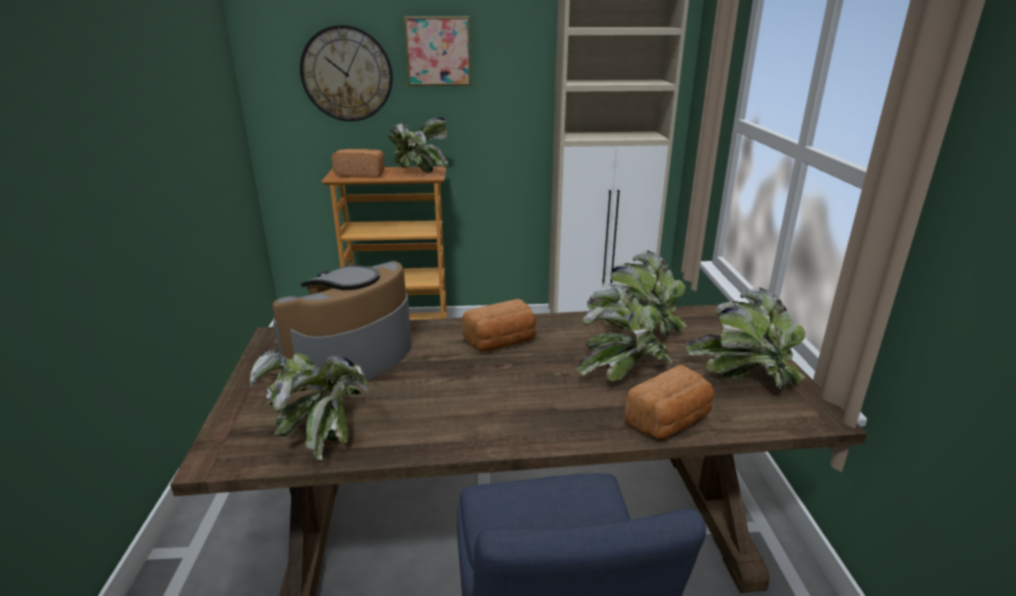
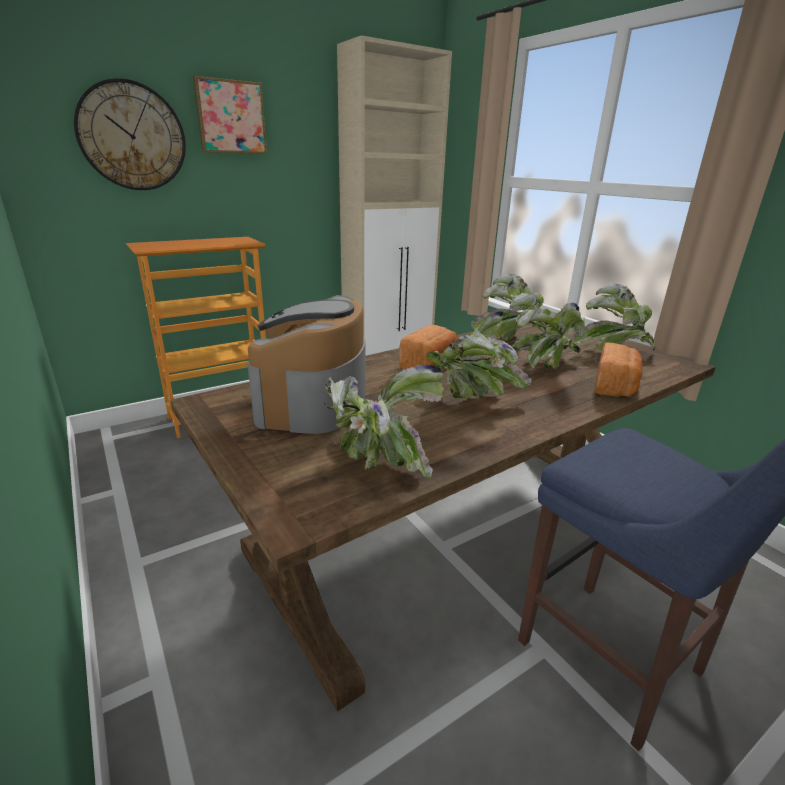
camera: 30 degrees left, 0 degrees up
bread [332,149,385,178] -> none
potted plant [389,117,448,173] -> potted plant moved to [426,311,532,399]

